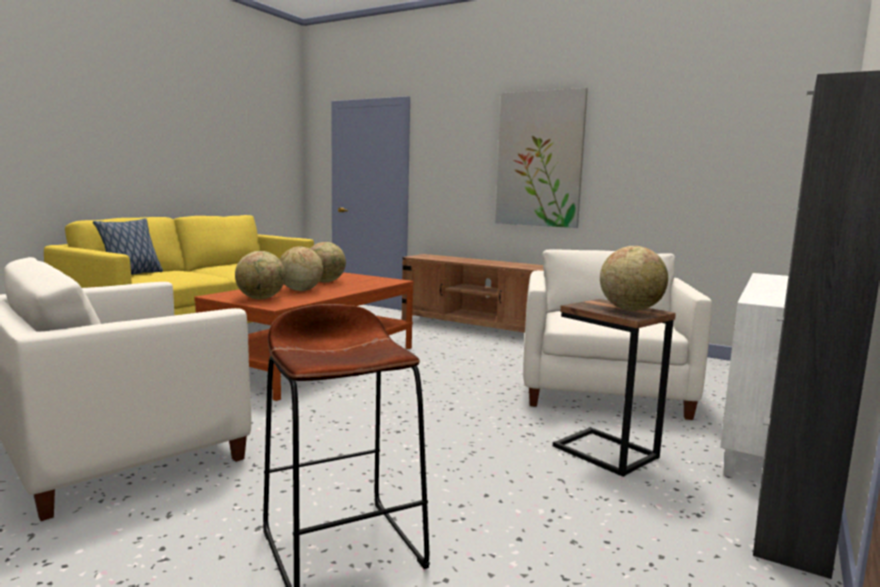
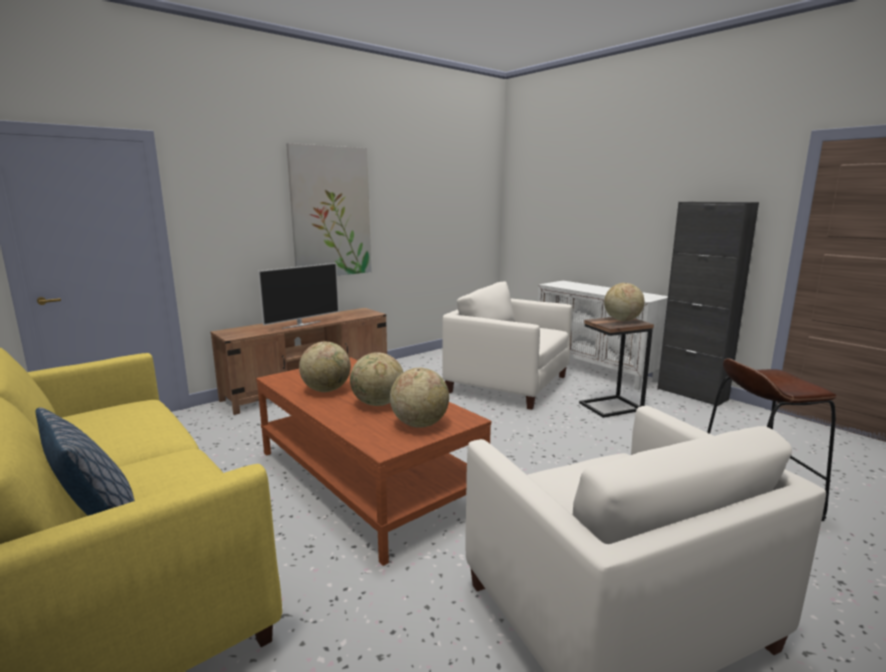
camera: 70 degrees left, 5 degrees up
none -> television [258,263,339,329]

